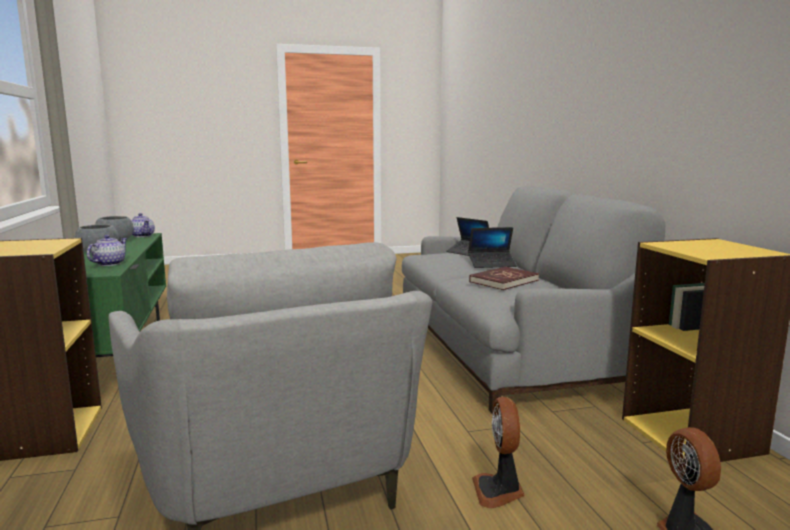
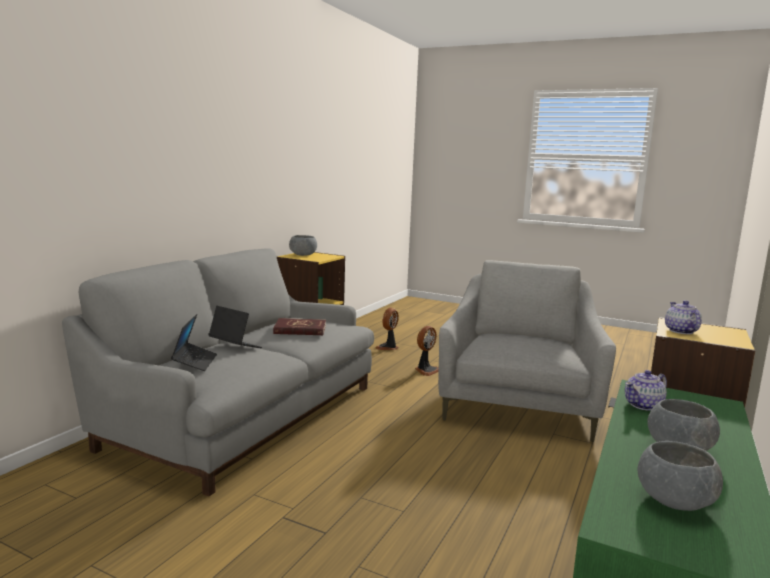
camera: 140 degrees left, 0 degrees up
teapot [131,213,155,237] -> teapot moved to [665,300,702,334]
none -> grey bowl [289,235,317,256]

